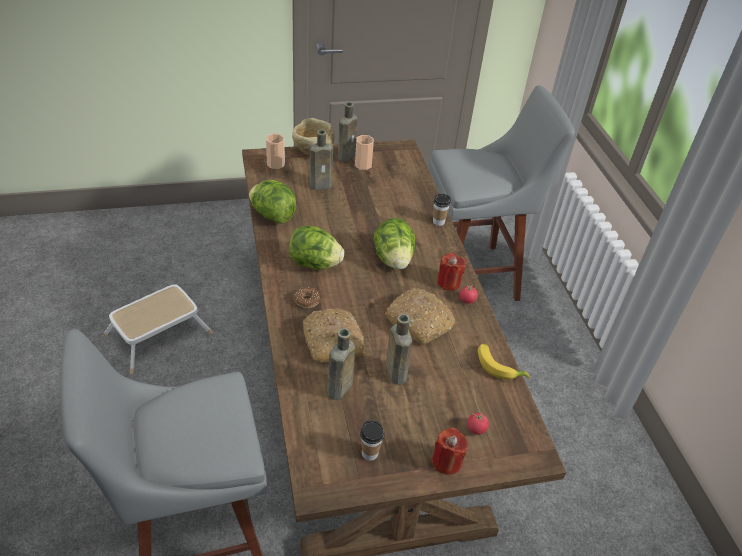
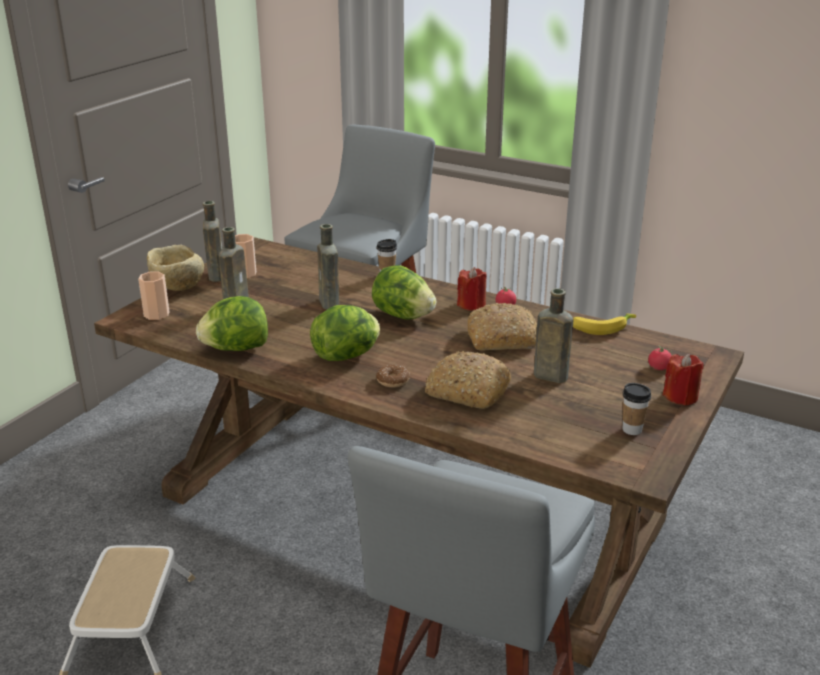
camera: 45 degrees left, 15 degrees down
brown bottle [327,328,355,400] -> brown bottle moved to [317,224,339,309]

